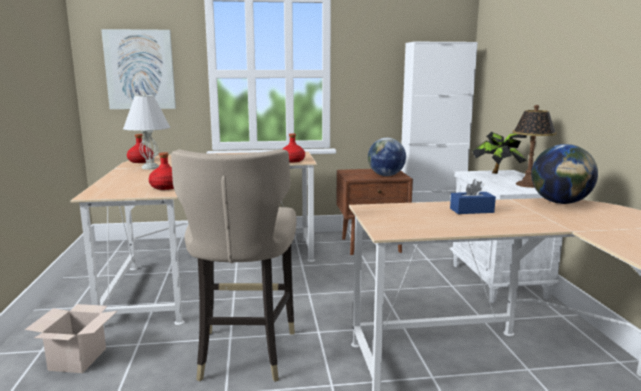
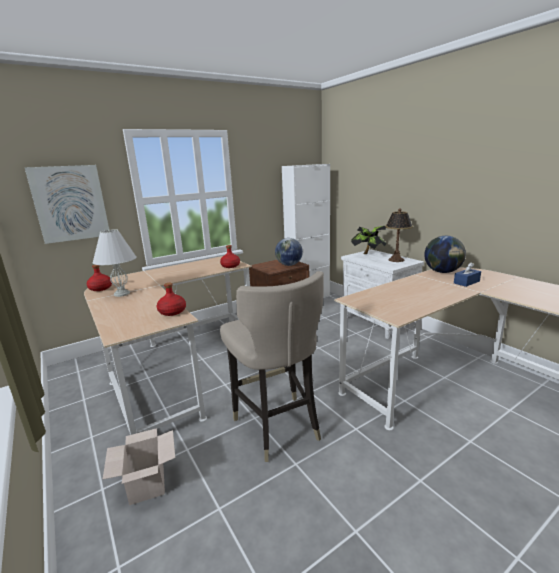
camera: 25 degrees left, 5 degrees up
blue tissue box [450,179,496,214] -> blue tissue box moved to [454,262,481,287]

